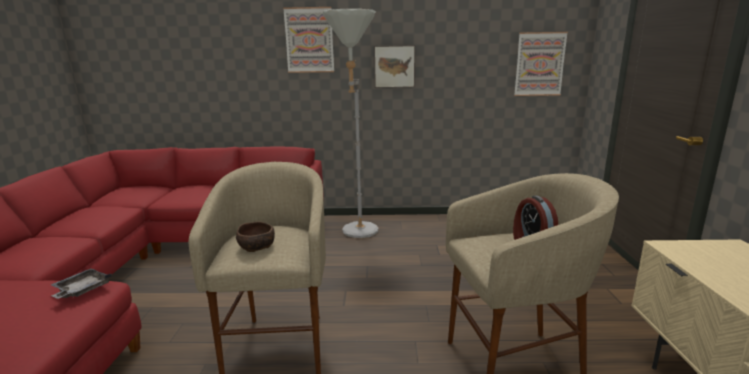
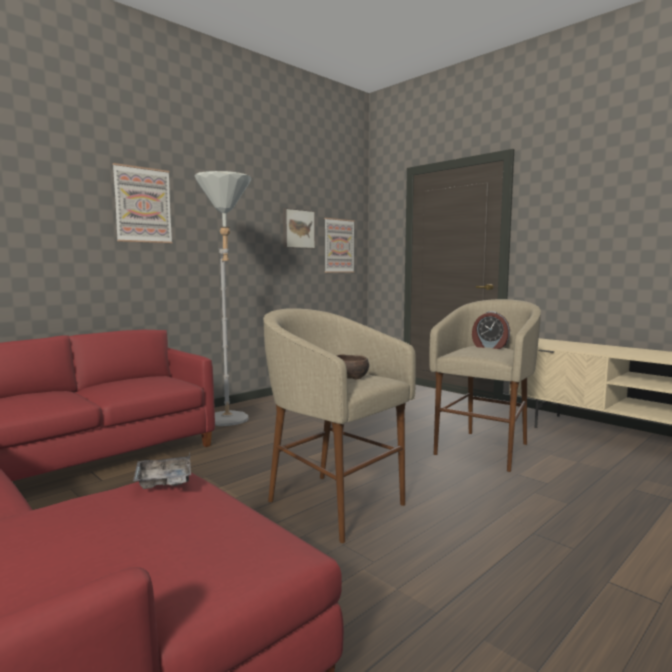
camera: 45 degrees left, 10 degrees down
picture [374,45,415,88] -> picture moved to [283,208,315,249]

